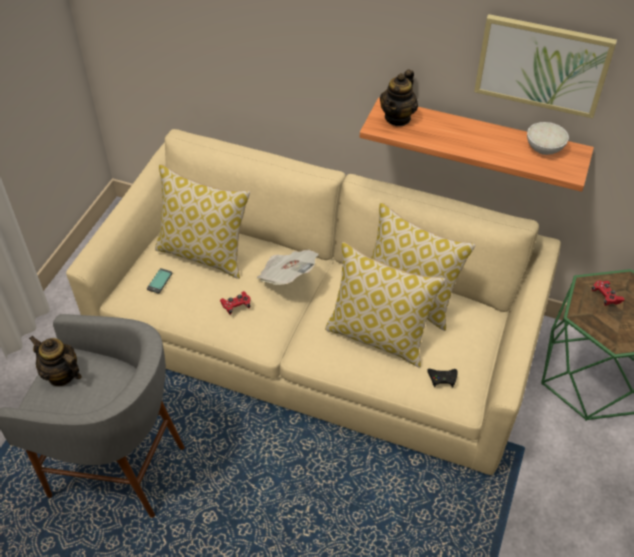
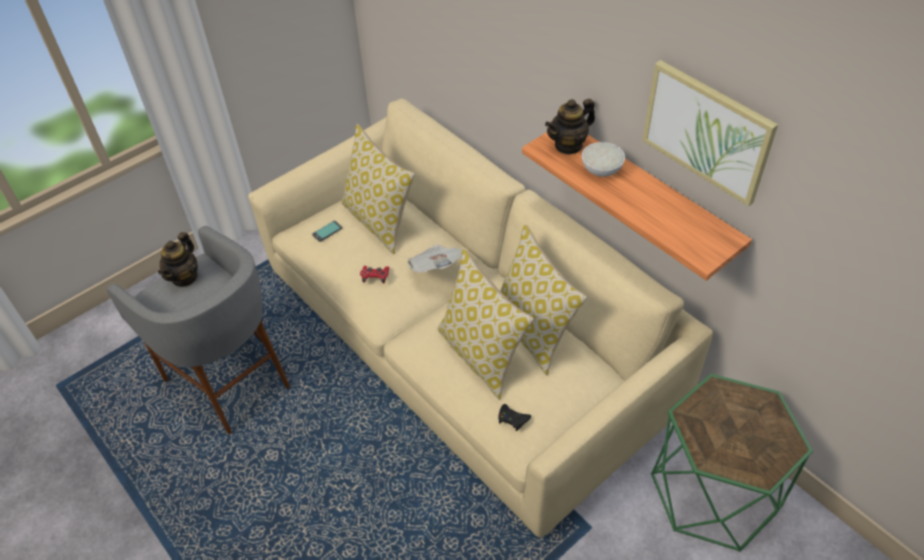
camera: 30 degrees right, 0 degrees up
teapot [29,335,82,386] -> teapot turned 135 degrees counterclockwise [158,232,198,287]
white bowl [527,122,569,155] -> white bowl moved to [582,142,625,177]
red game controller [592,280,624,306] -> none

